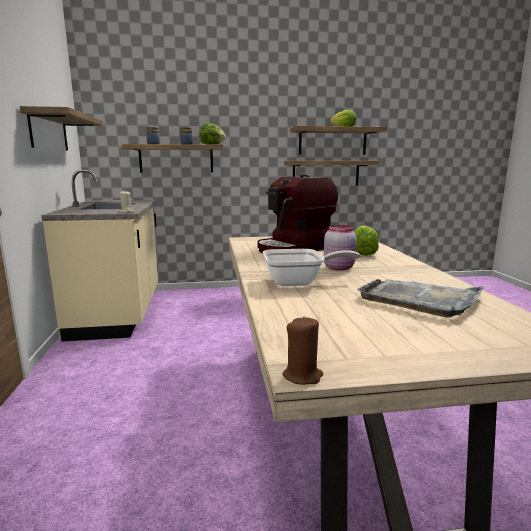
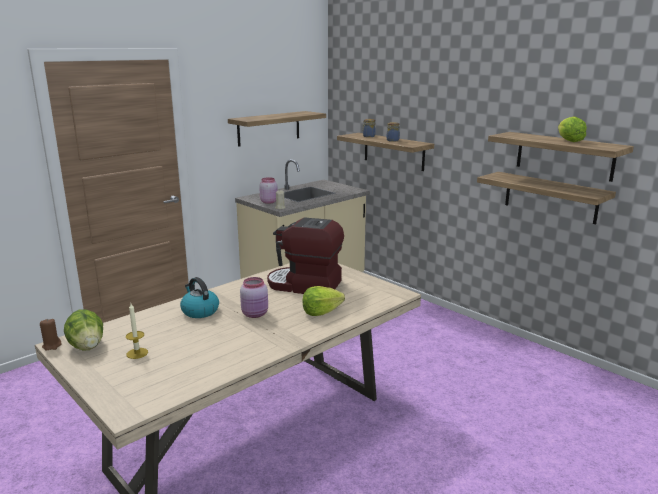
camera: 55 degrees right, 5 degrees up
lettuce [199,123,226,145] -> lettuce moved to [64,309,103,351]
frying pan [263,249,360,286] -> kettle [180,277,219,318]
grey tray [357,279,484,318] -> none
none -> candle [126,304,148,359]
none -> pink jar [259,177,278,204]

